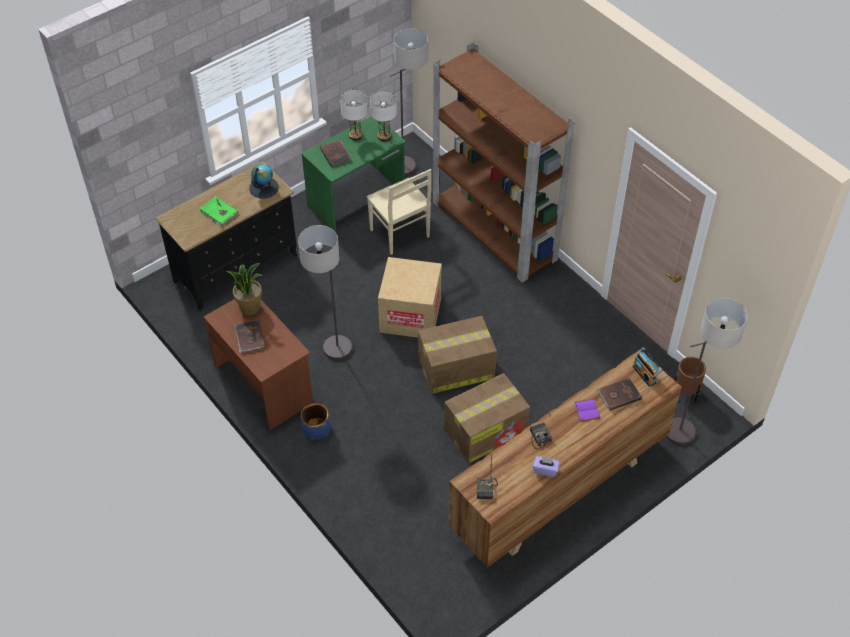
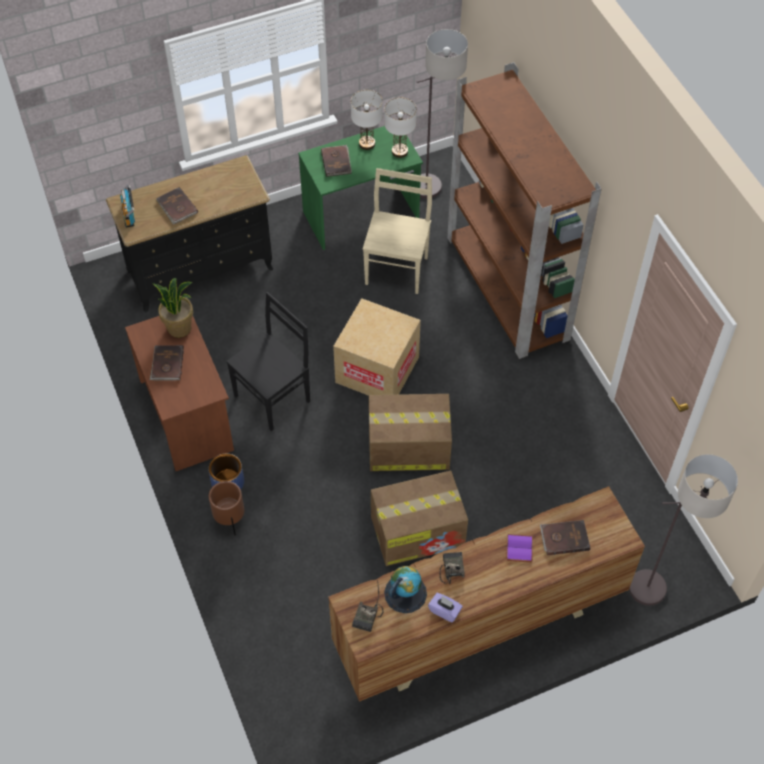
camera: 15 degrees right, 5 degrees up
green book [199,196,238,226] -> brown book [156,187,198,224]
globe [249,163,279,198] -> globe moved to [384,566,427,613]
grey floor lamp [298,225,352,360] -> black chair [226,292,310,431]
beige chair [367,169,432,255] -> beige chair turned 150 degrees counterclockwise [363,168,432,294]
radio [633,347,662,387] -> radio moved to [120,185,135,228]
brown planter [675,357,706,403] -> brown planter moved to [209,481,244,535]

